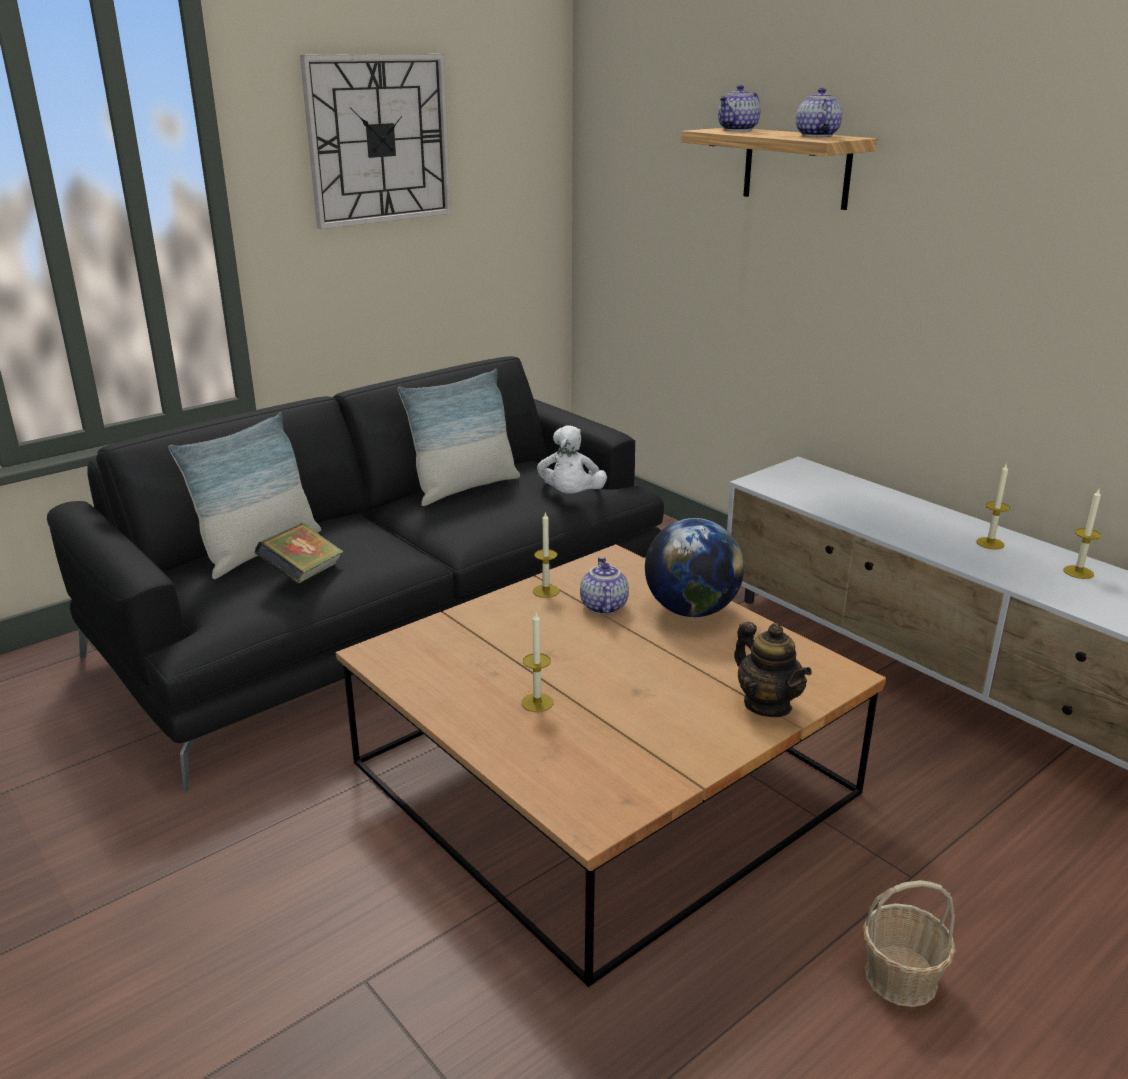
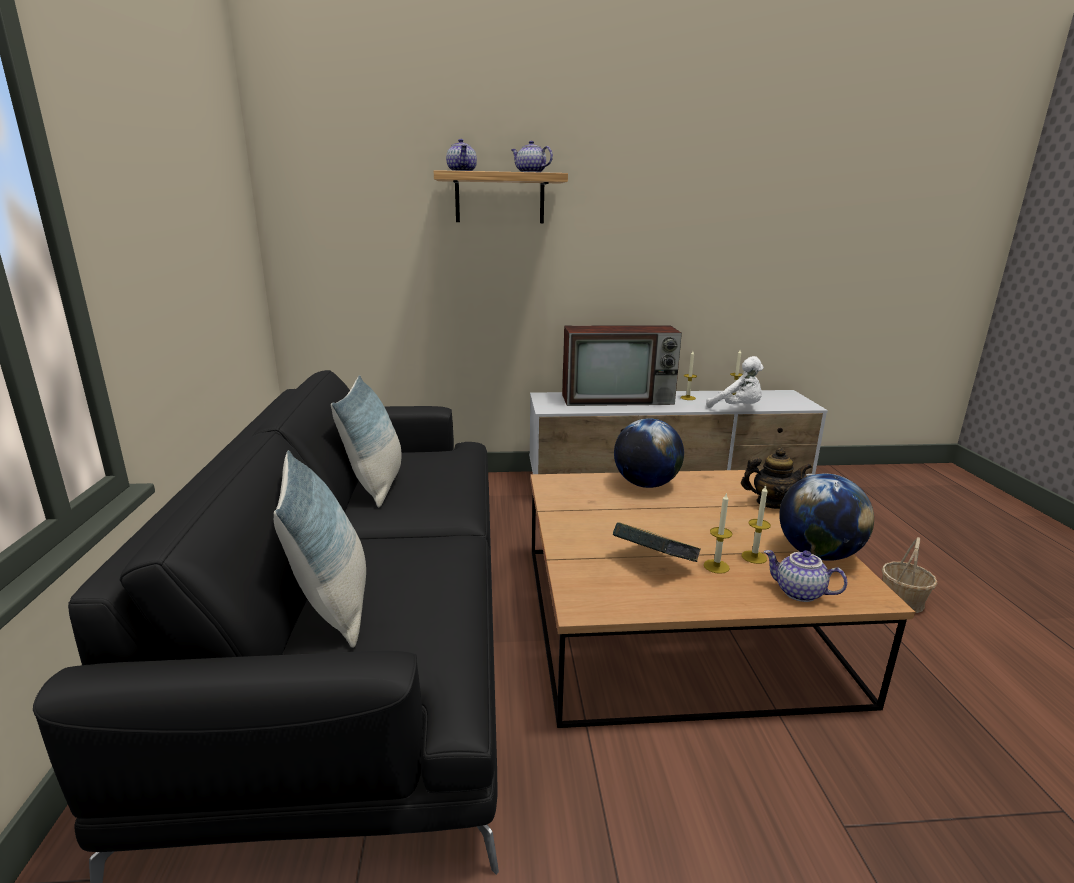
camera: 55 degrees left, 5 degrees down
book [254,523,344,584] -> book moved to [613,522,701,562]
wall clock [300,54,451,229] -> none
candle [533,511,560,598] -> candle moved to [742,485,771,564]
white plush toy [537,426,607,494] -> white plush toy moved to [706,356,764,408]
teapot [580,557,629,614] -> teapot moved to [764,550,847,602]
none -> television [562,325,682,406]
none -> globe [779,474,874,561]

